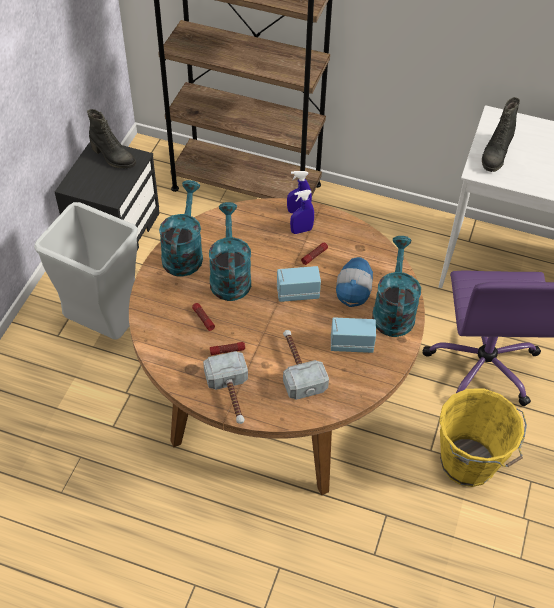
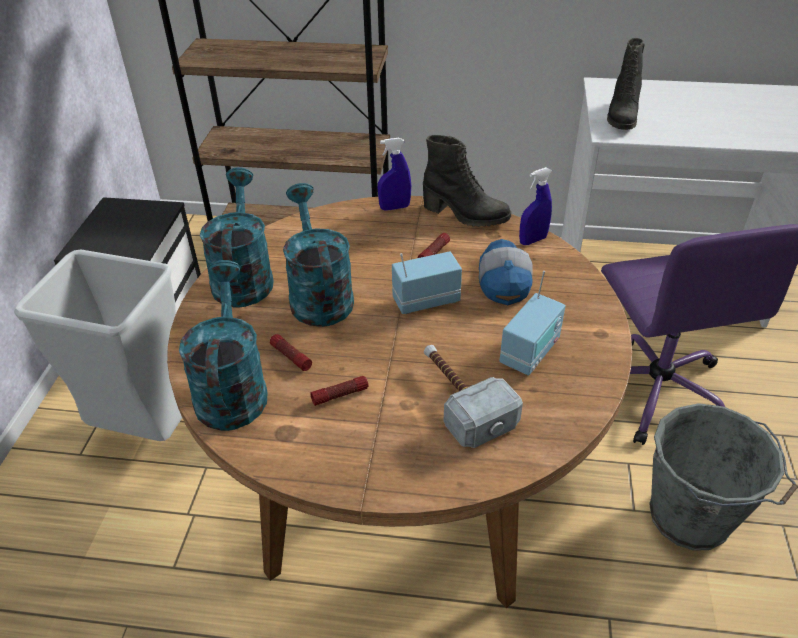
camera: 10 degrees left, 10 degrees down
black boot [87,109,136,169] -> black boot moved to [423,135,511,227]
hammer [203,351,248,424] -> none
blue spray bottle [290,190,314,234] -> blue spray bottle moved to [519,167,552,245]
radio [331,317,376,353] -> radio turned 135 degrees clockwise [499,271,566,375]
turquoise watering can [372,236,421,337] -> turquoise watering can moved to [179,260,268,431]
yellow bucket [439,388,527,487] -> grey bucket [650,403,798,551]

